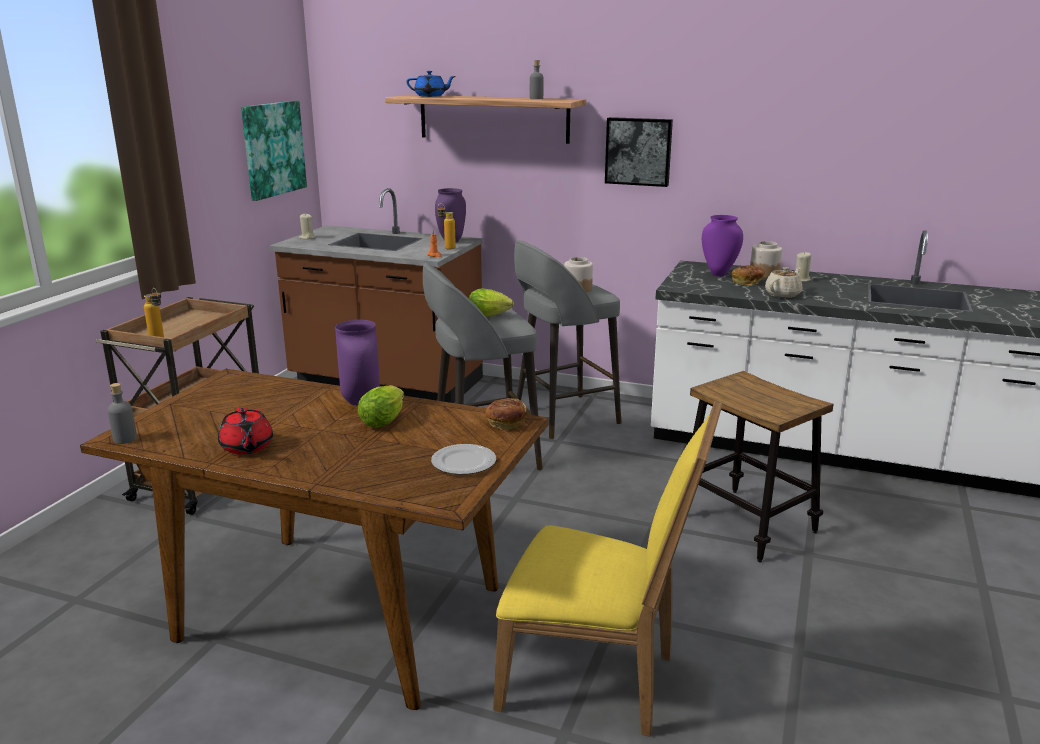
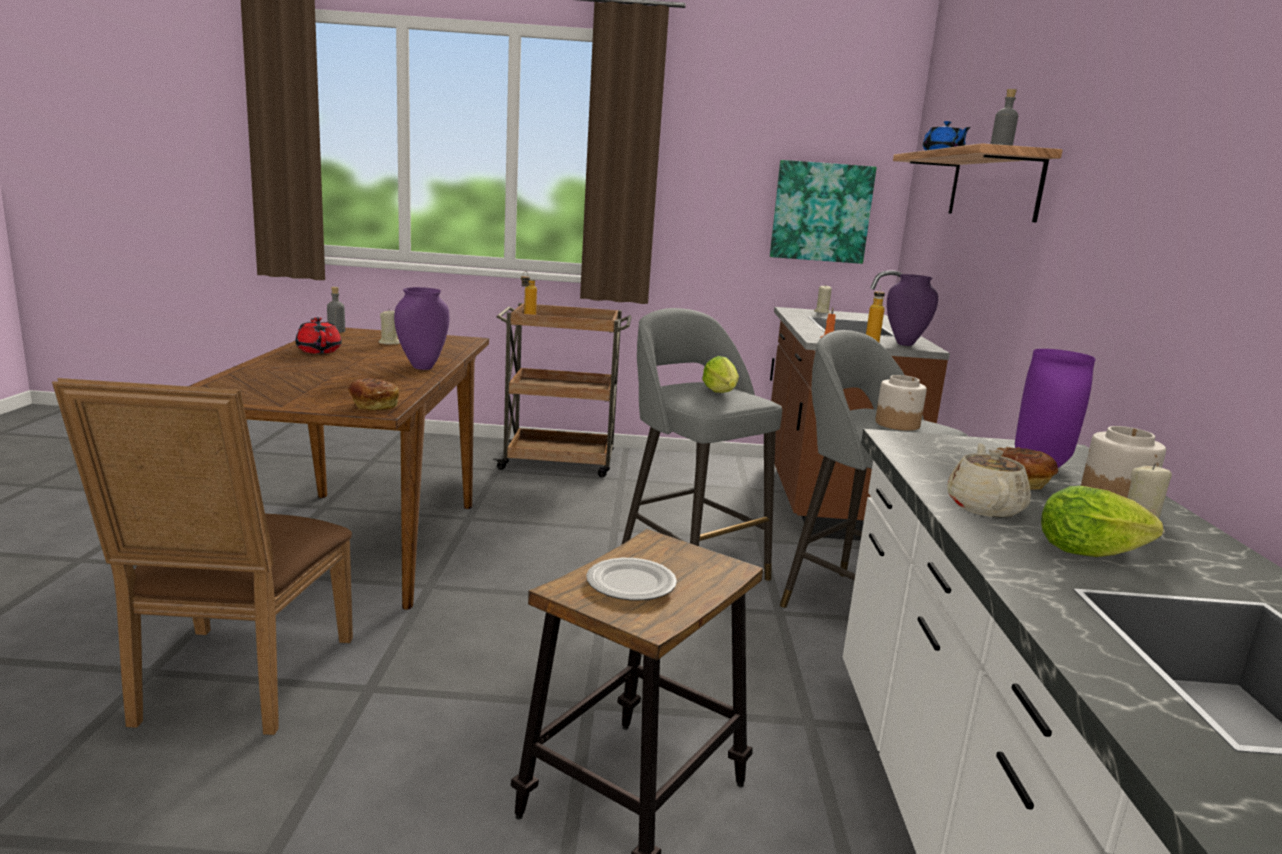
camera: 70 degrees right, 5 degrees down
red teapot [218,408,273,455] -> red teapot turned 105 degrees clockwise [296,317,342,354]
lettuce [358,385,404,427] -> lettuce moved to [1041,486,1163,557]
plate [431,444,496,475] -> plate moved to [586,558,677,601]
yellow chair [493,400,723,737] -> brown chair [52,378,353,735]
picture [605,117,673,187] -> none
beige teapot [765,267,803,298] -> beige teapot turned 105 degrees counterclockwise [947,443,1031,518]
none -> beige candle [379,311,400,344]

